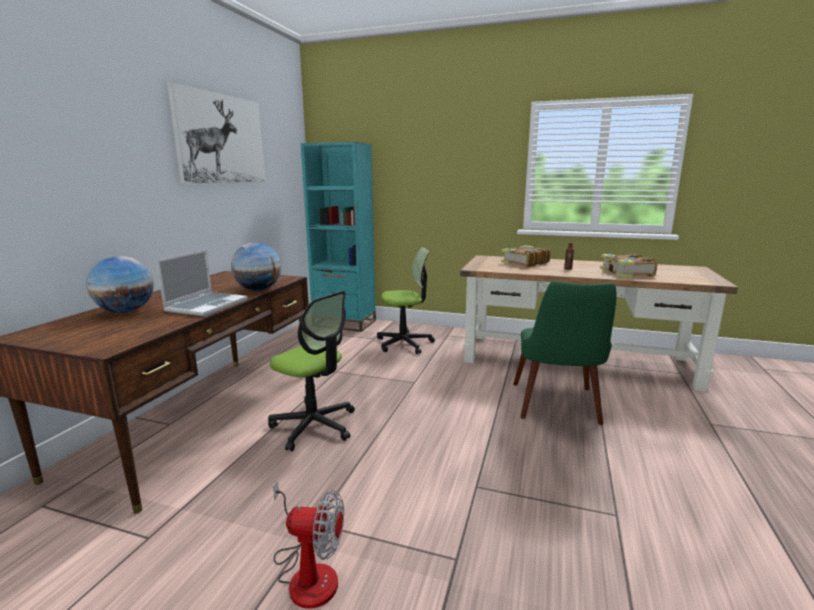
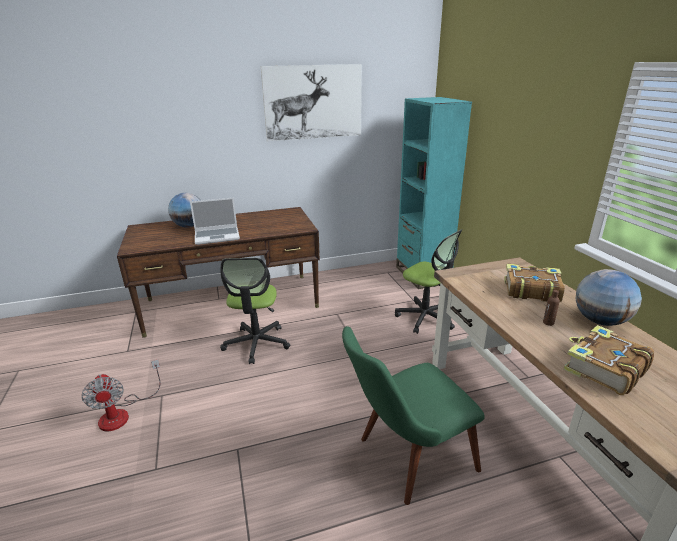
camera: 55 degrees right, 10 degrees up
globe [231,243,281,291] -> globe moved to [576,269,642,326]

